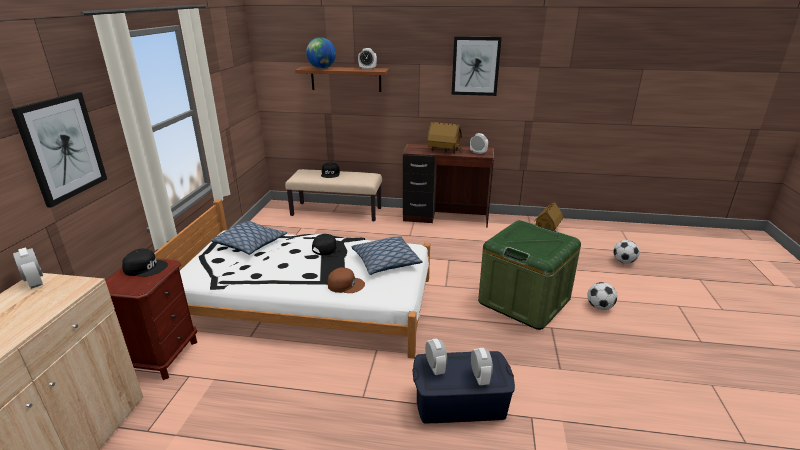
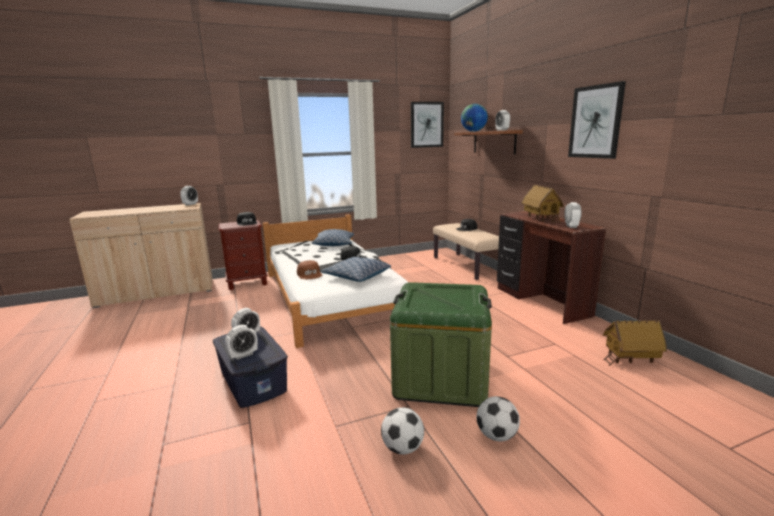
camera: 60 degrees right, 10 degrees down
picture [11,92,107,208] -> picture moved to [411,102,444,148]
football [613,240,639,264] -> football moved to [381,407,424,455]

